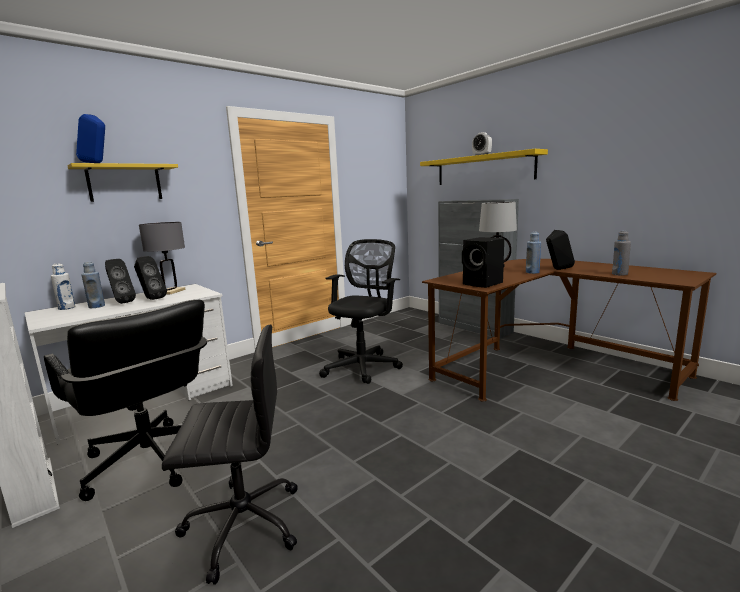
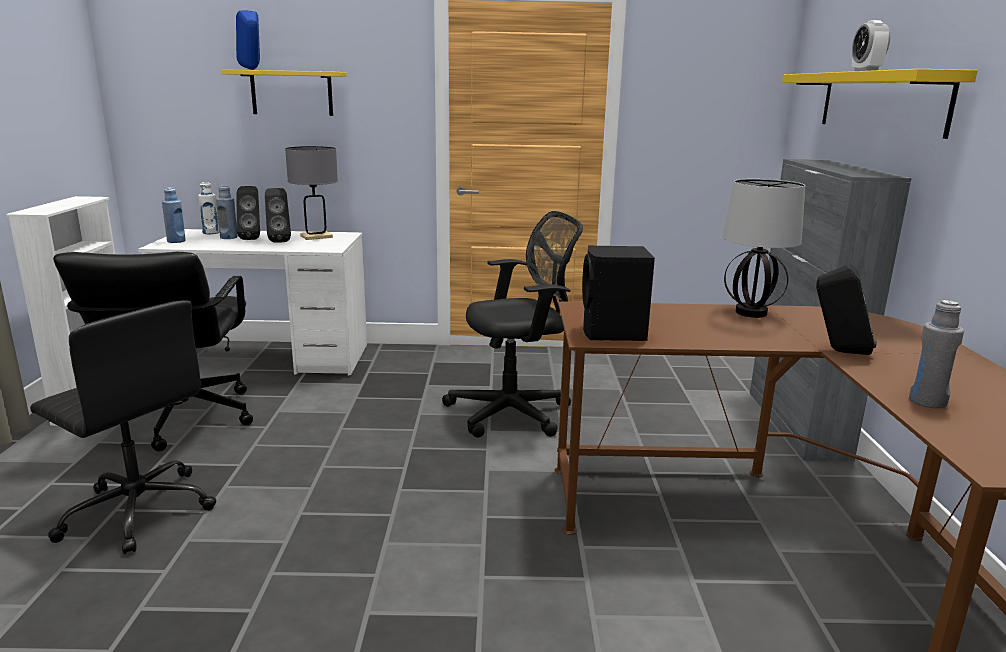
camera: 40 degrees right, 5 degrees up
blue bottle [526,232,541,274] -> blue bottle moved to [162,187,186,243]

